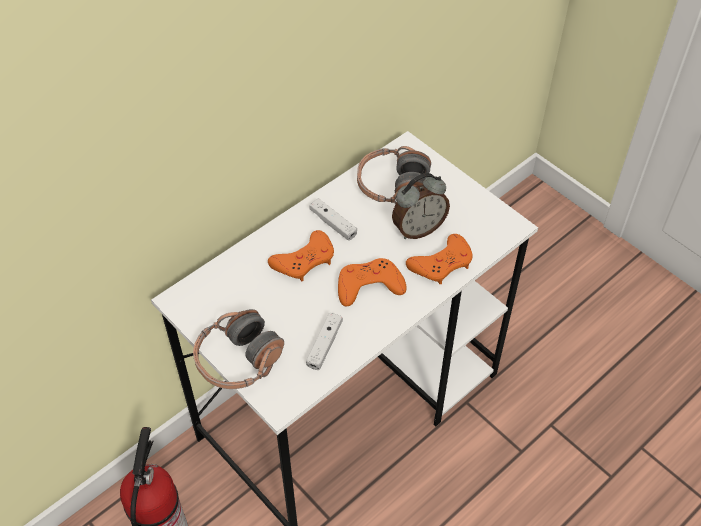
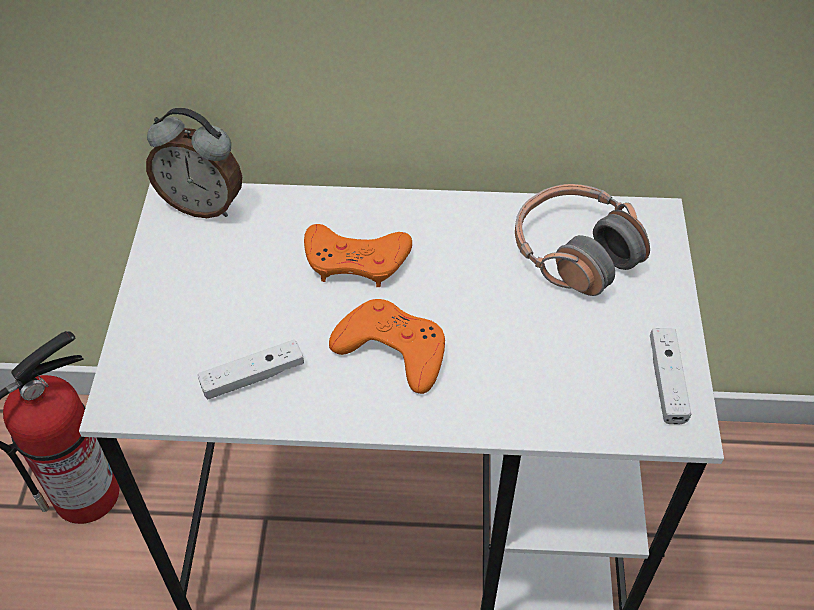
camera: 45 degrees right, 0 degrees up
headphones [193,309,284,389] -> none
white game controller [309,198,357,241] -> white game controller moved to [650,328,691,424]
alarm clock [392,173,450,239] -> alarm clock moved to [146,108,242,218]
orange game controller [406,234,473,284] -> none

